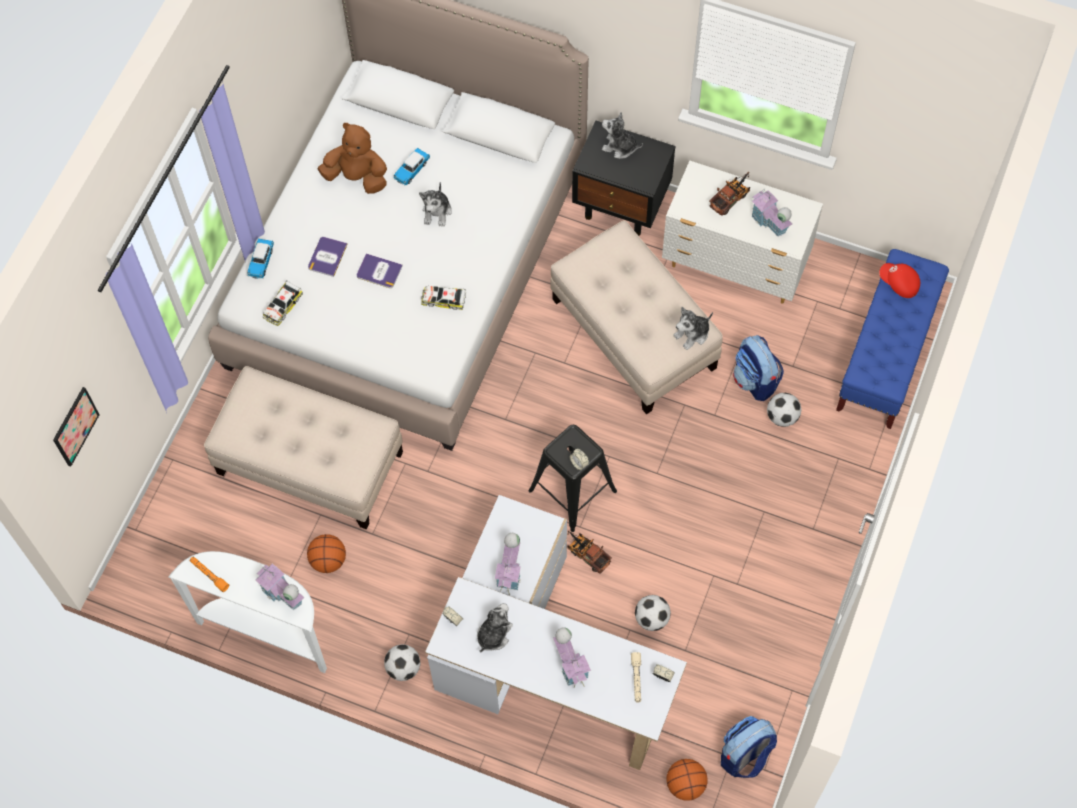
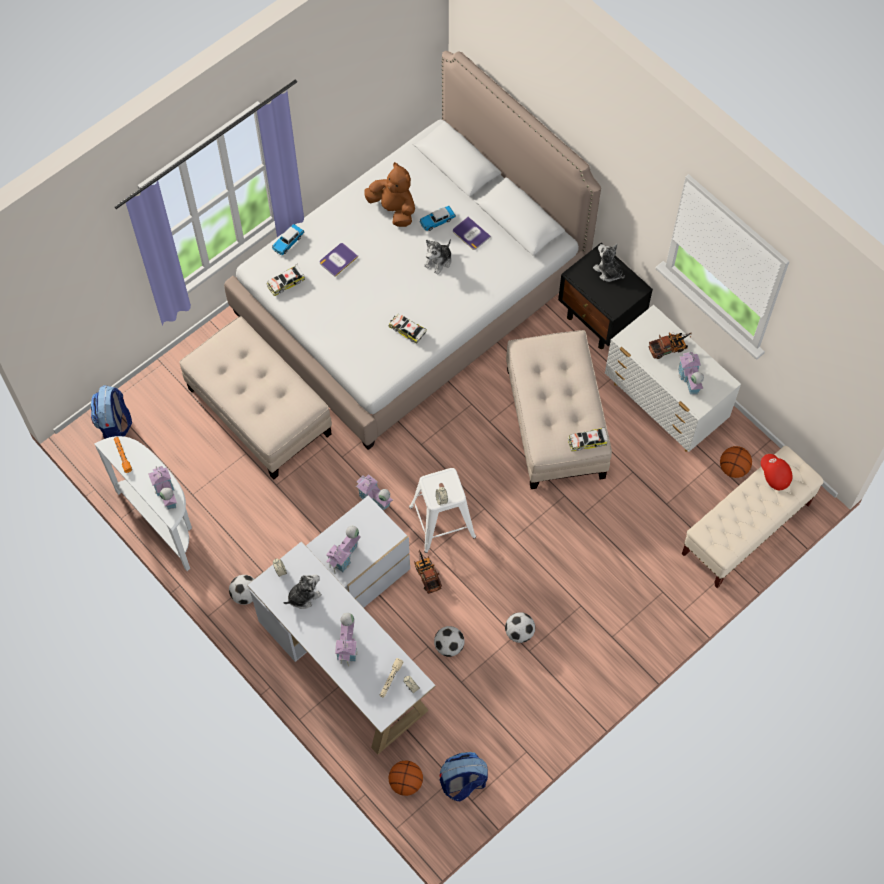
camera: 25 degrees right, 0 degrees up
picture [53,387,100,467] -> none
basketball [307,534,346,573] -> basketball moved to [720,446,752,478]
book [357,253,403,288] -> book moved to [453,217,491,250]
black stool [528,425,617,532] -> white stool [409,468,476,553]
plush toy [673,307,713,350] -> toy car [568,427,608,451]
backpack [733,335,784,401] -> backpack moved to [91,385,132,439]
football [767,393,802,427] -> football moved to [505,612,535,643]
blue bench [836,249,949,429] -> beige bench [682,446,823,588]
none -> toy house [356,474,393,511]

